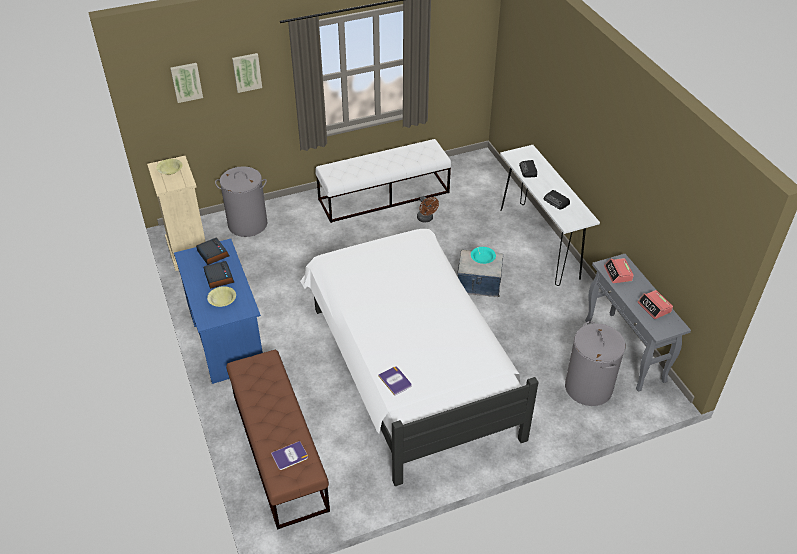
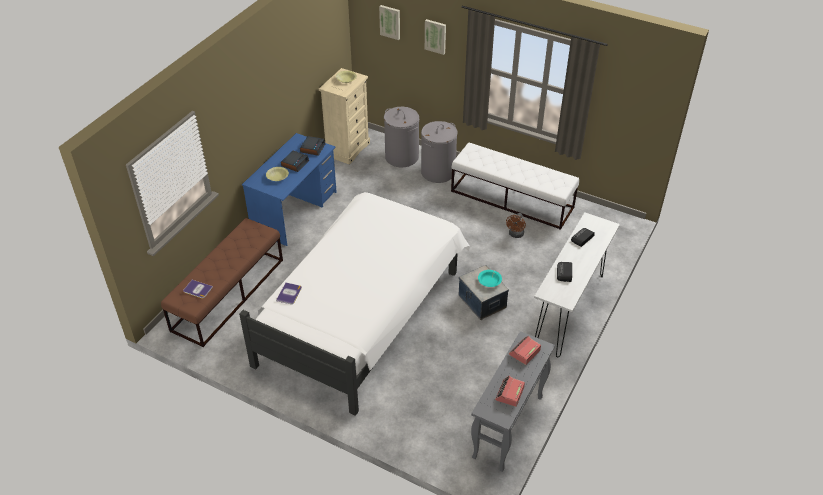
camera: 50 degrees right, 0 degrees up
grey laundry basket [565,321,626,406] -> grey laundry basket moved to [421,121,457,183]

